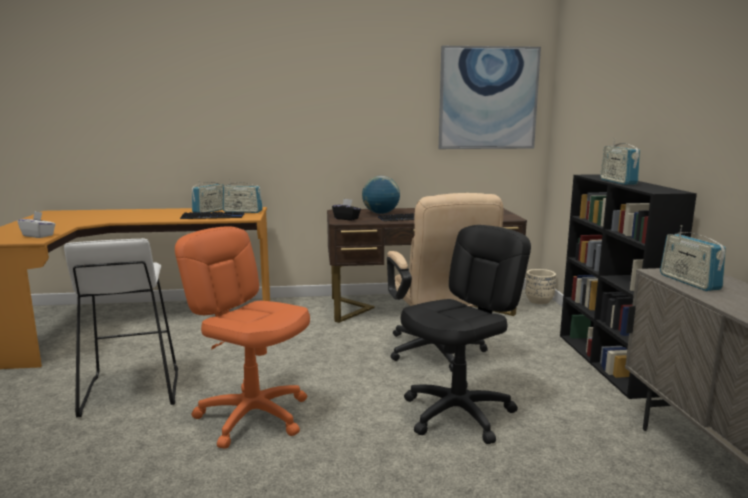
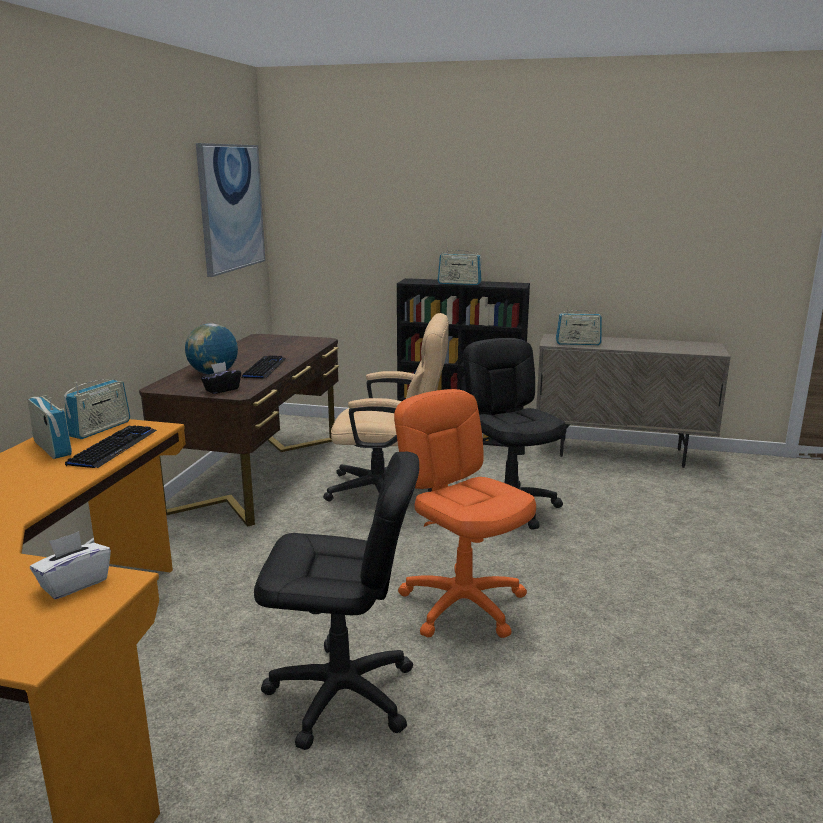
camera: 70 degrees left, 5 degrees up
white stool [64,238,178,417] -> black office chair [254,452,419,750]
orange office chair [175,226,310,449] -> orange office chair turned 90 degrees clockwise [394,389,536,638]
beige planter [525,269,556,304] -> none

